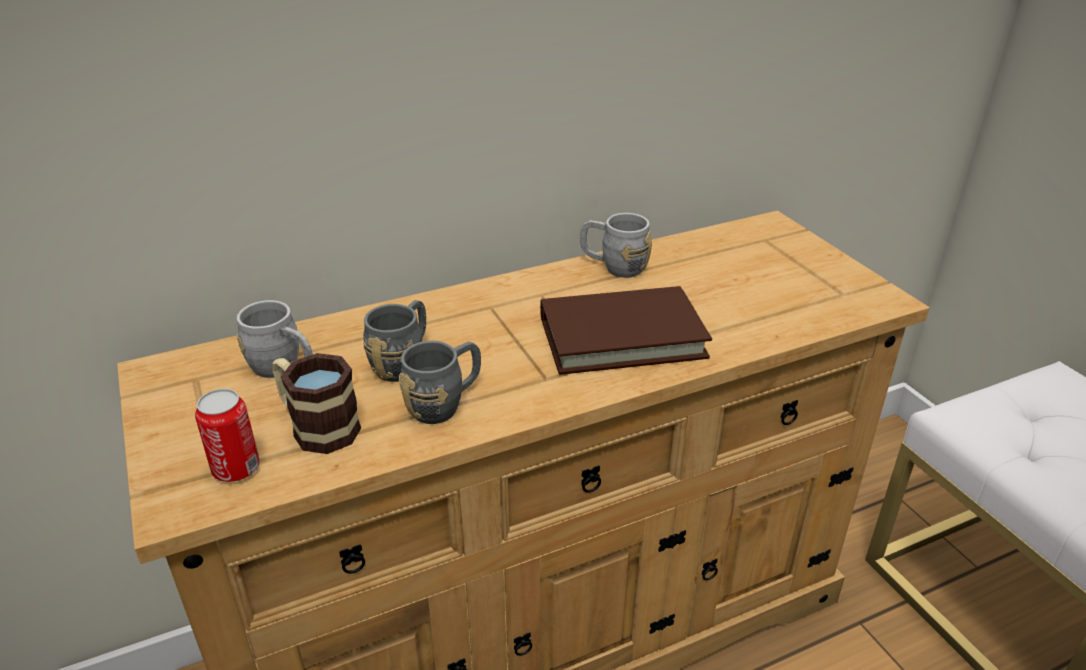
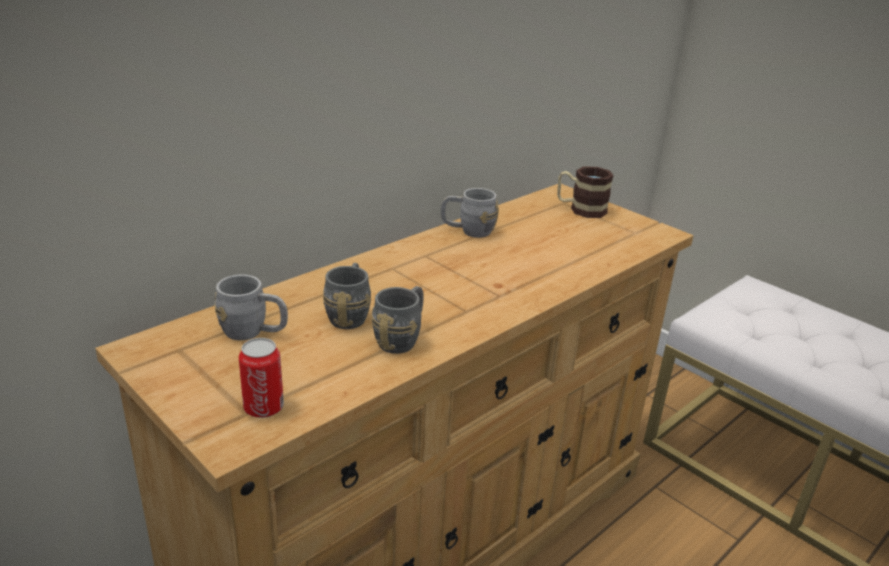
camera: 20 degrees left, 5 degrees down
mug [272,353,361,454] -> mug moved to [557,167,614,218]
brown book [540,286,712,375] -> none

